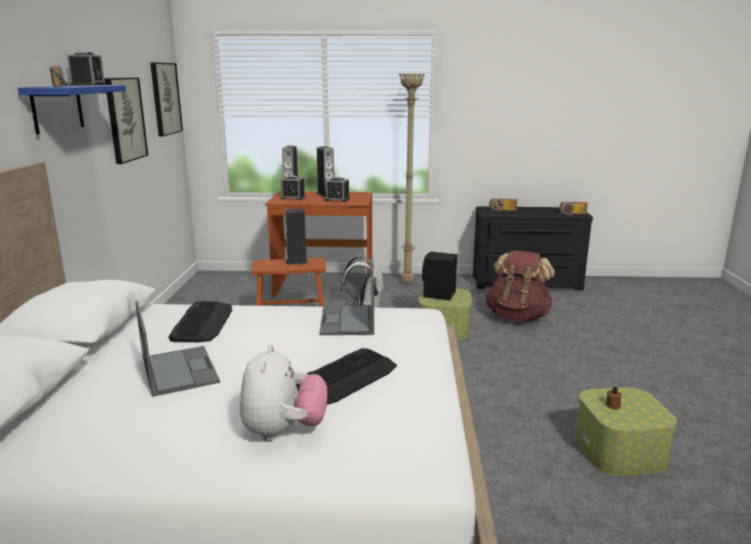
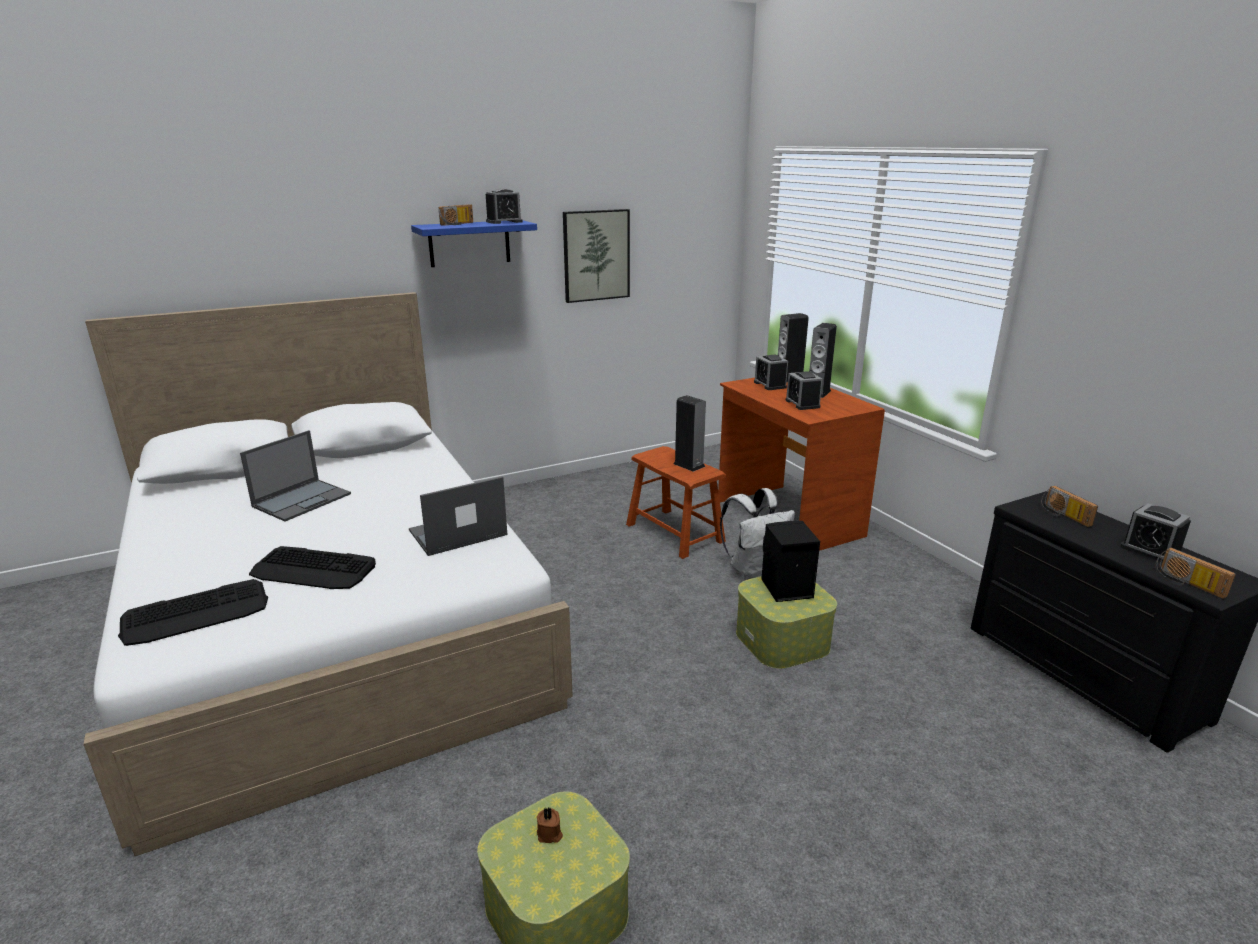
camera: 60 degrees right, 5 degrees up
picture [150,63,183,136] -> none
keyboard [168,301,232,343] -> keyboard moved to [118,579,268,646]
plush toy [240,345,327,441] -> none
beige floor lamp [399,73,425,284] -> none
brown backpack [485,250,555,321] -> none
none -> alarm clock [1120,503,1191,562]

